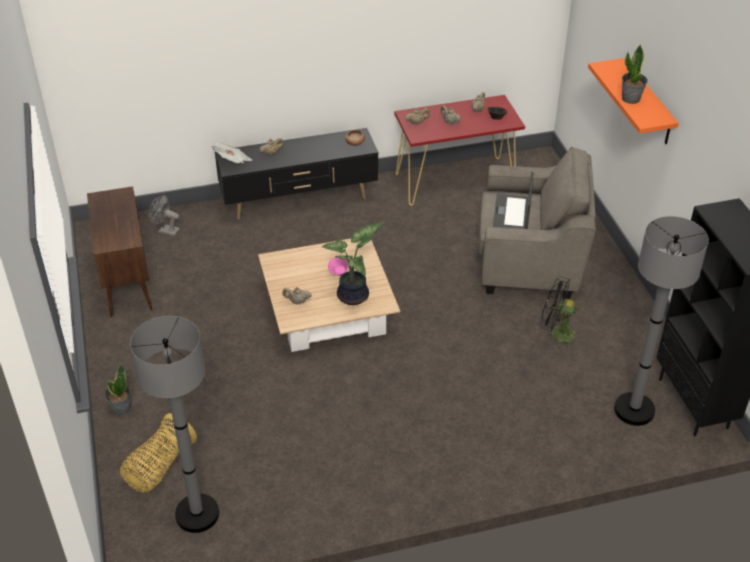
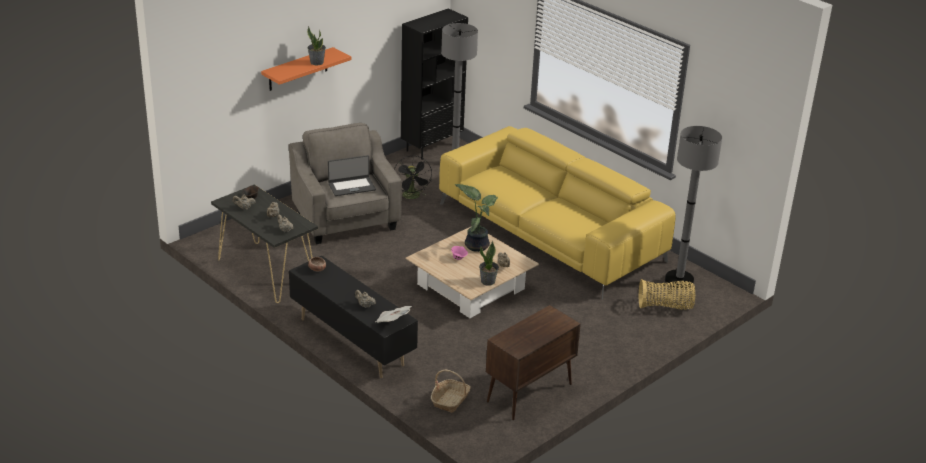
camera: 120 degrees left, 10 degrees down
potted plant [105,363,131,415] -> potted plant moved to [479,241,499,286]
grey fan [149,194,180,236] -> basket [431,369,471,413]
red console table [395,95,525,206] -> black console table [211,184,318,303]
none -> yellow sofa [439,126,676,299]

